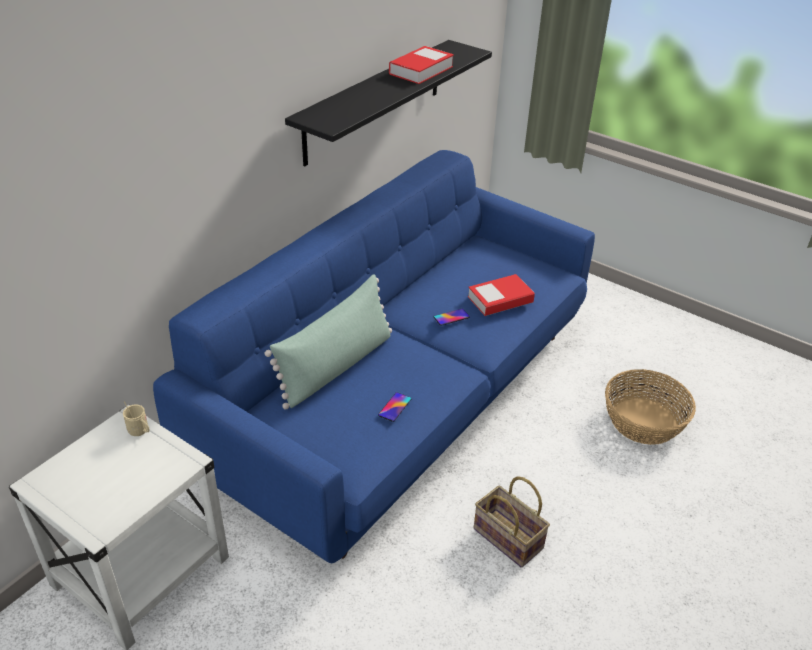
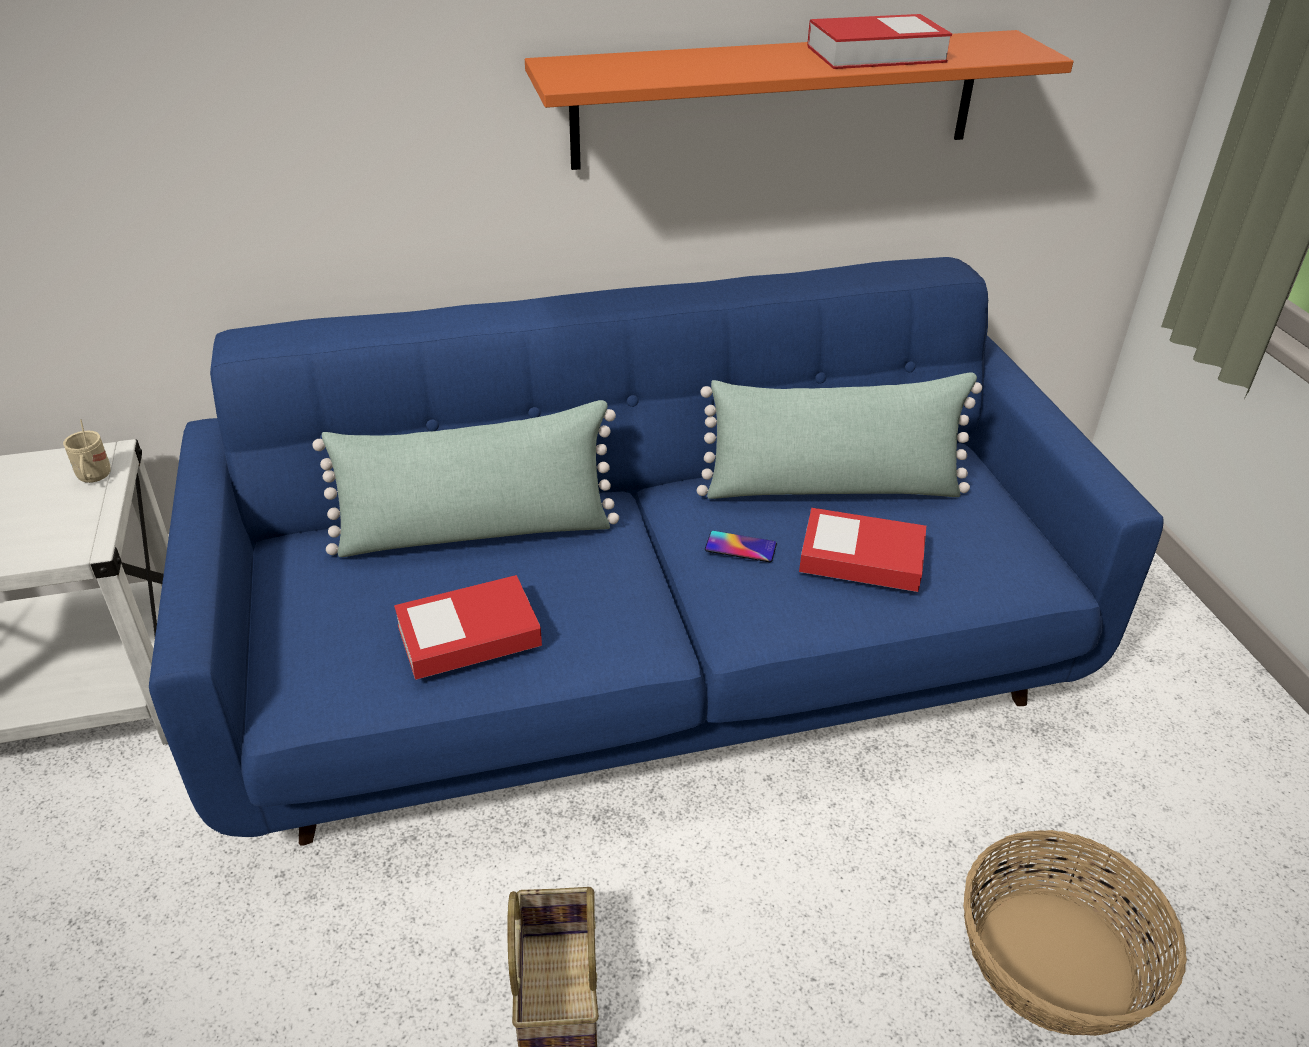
camera: 40 degrees right, 0 degrees up
black shelf [285,40,492,166] -> orange shelf [525,30,1074,170]
phone [378,392,411,422] -> book [394,575,542,680]
none -> green pillow [697,373,982,499]

